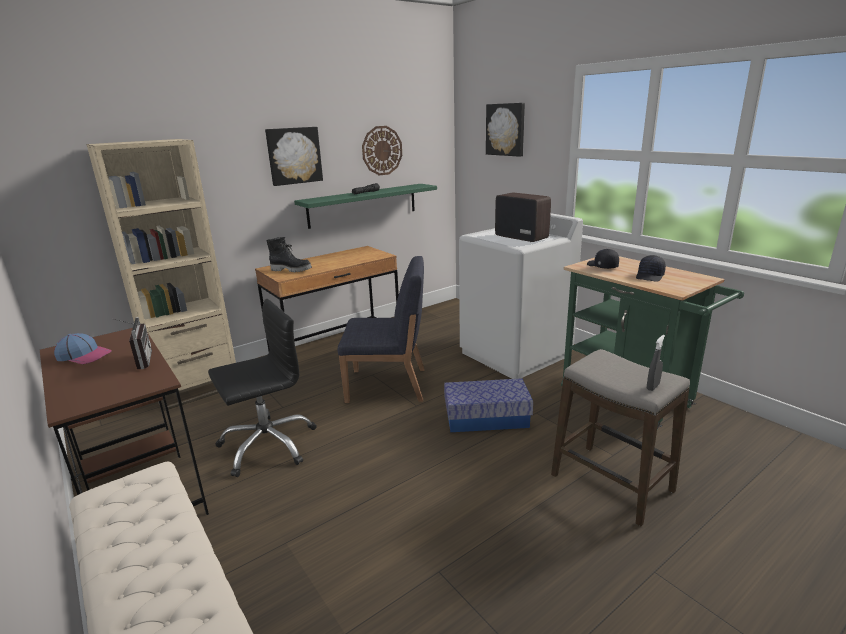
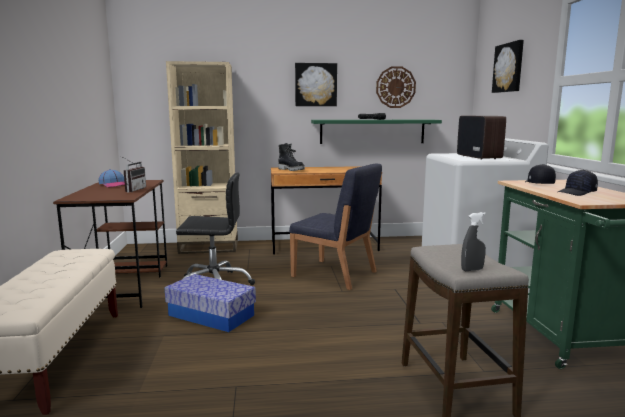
camera: 30 degrees right, 10 degrees down
storage box [444,378,533,432] -> storage box moved to [165,274,256,332]

